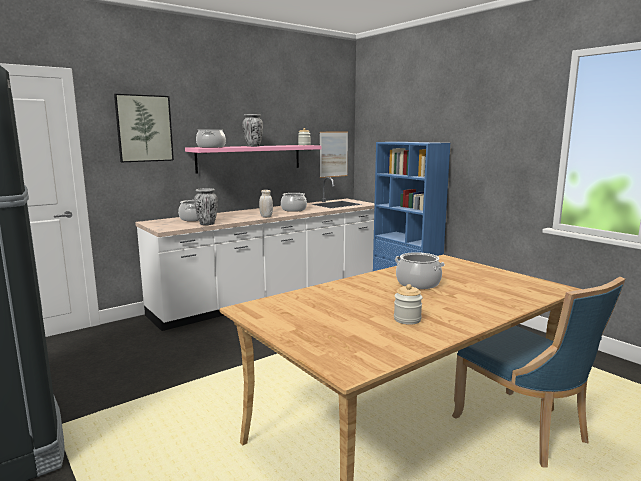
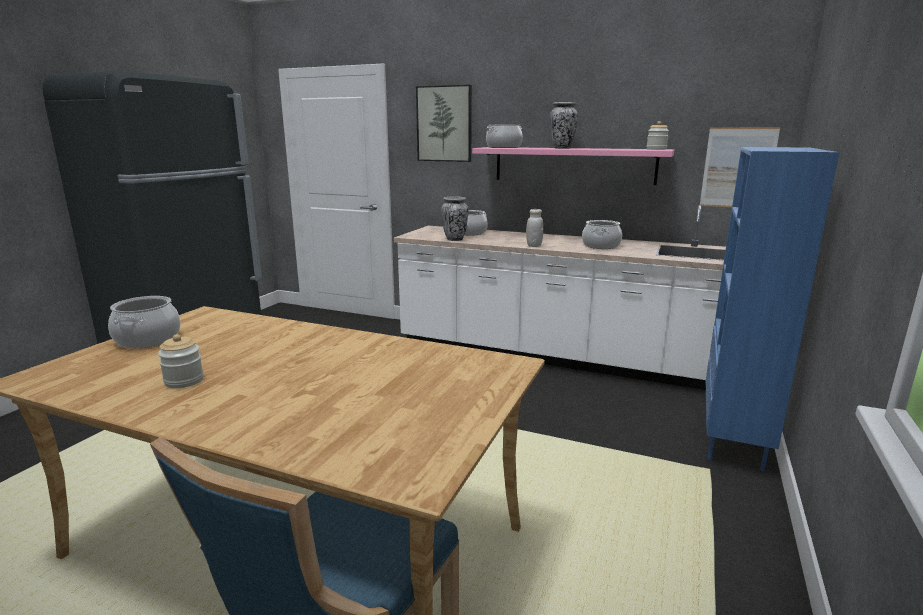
camera: 60 degrees right, 5 degrees up
cooking pot [395,252,445,289] -> cooking pot moved to [108,296,181,348]

